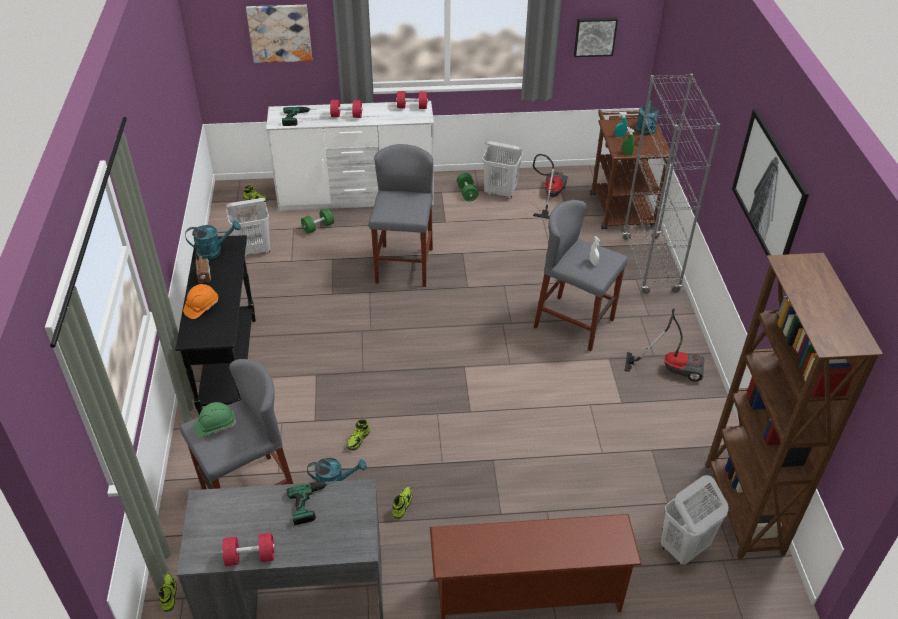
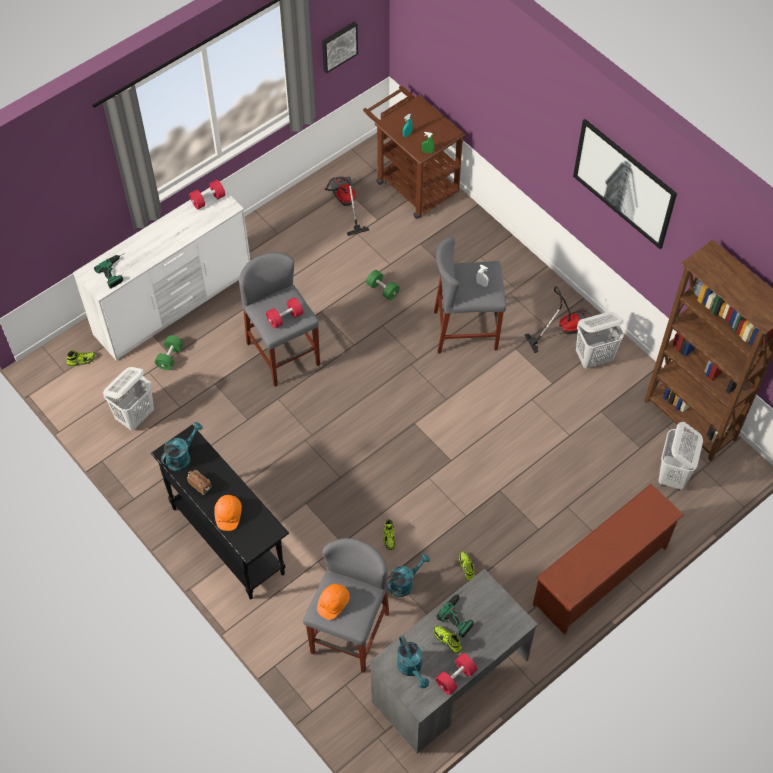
camera: 35 degrees left, 15 degrees up
shoe [158,573,177,612] -> shoe moved to [433,625,462,654]
green hard hat [195,402,236,437] -> orange hard hat [317,584,350,620]
picture [246,5,312,63] -> none
red dumbbell [330,100,363,118] -> red dumbbell moved to [266,297,303,328]
green dumbbell [457,173,478,201] -> green dumbbell moved to [366,270,400,300]
white laundry basket [482,141,523,199] -> white laundry basket moved to [576,312,624,369]
grey bookcase [622,74,720,294] -> none
turquoise watering can [636,100,659,135] -> turquoise watering can moved to [397,636,429,688]

